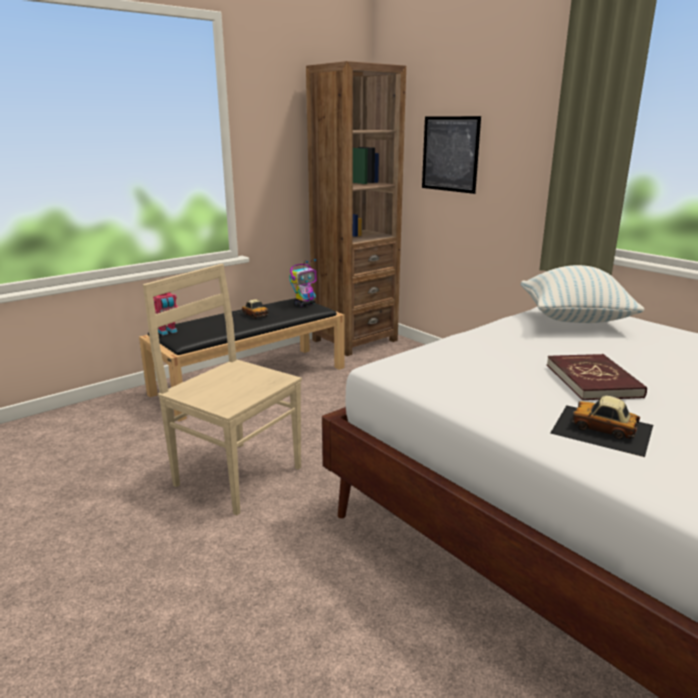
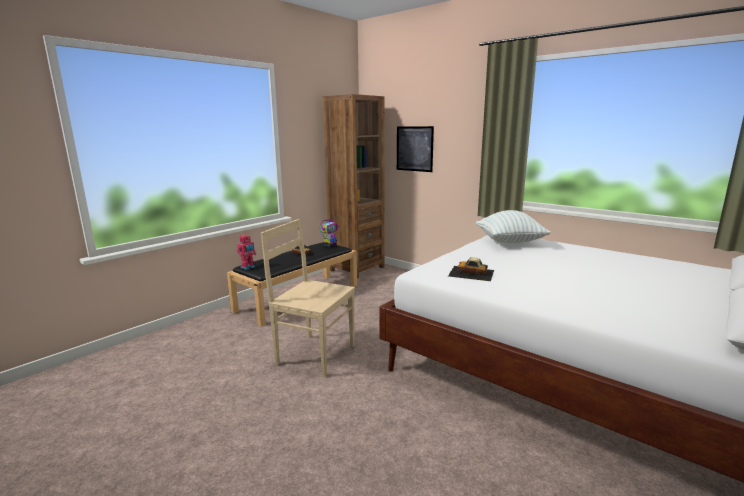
camera: 10 degrees left, 5 degrees down
red book [547,354,647,400] -> none
toy car [550,396,653,457] -> toy car moved to [448,257,494,281]

